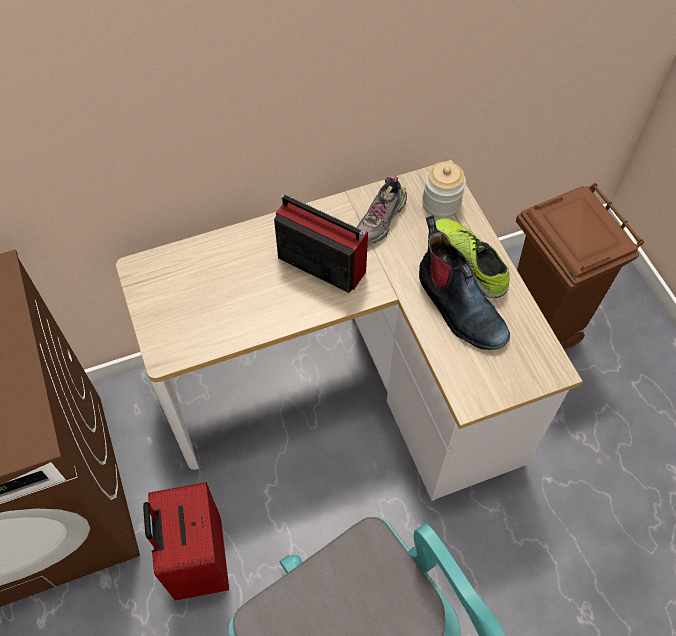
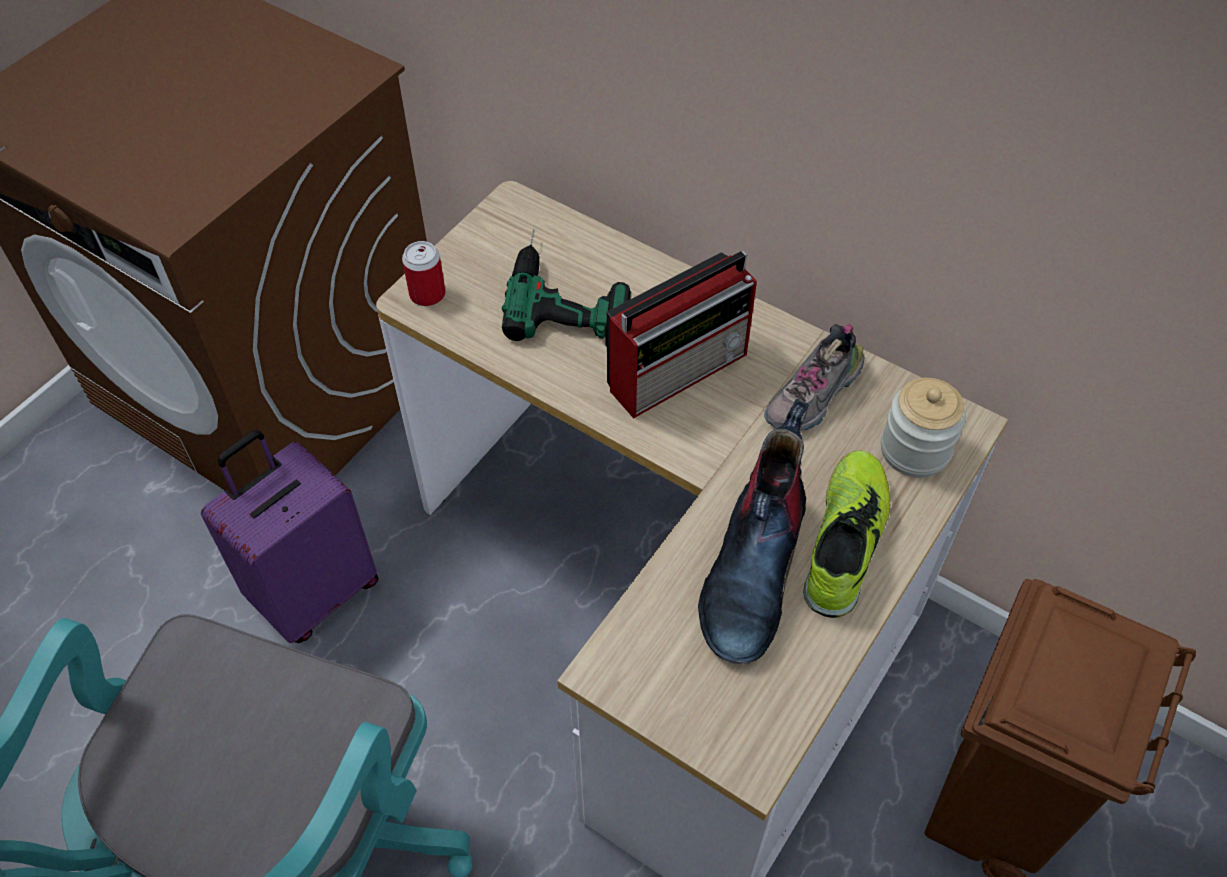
camera: 55 degrees right, 5 degrees down
red suitcase [143,482,229,601] -> purple suitcase [201,430,378,643]
radio [274,194,368,293] -> radio turned 60 degrees clockwise [607,251,757,419]
shoe [357,176,407,244] -> shoe turned 45 degrees counterclockwise [764,324,864,432]
none -> can [402,241,446,306]
none -> power drill [502,229,631,347]

